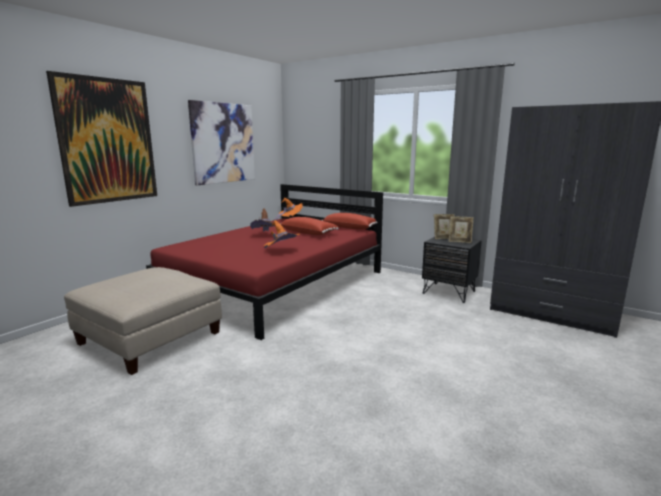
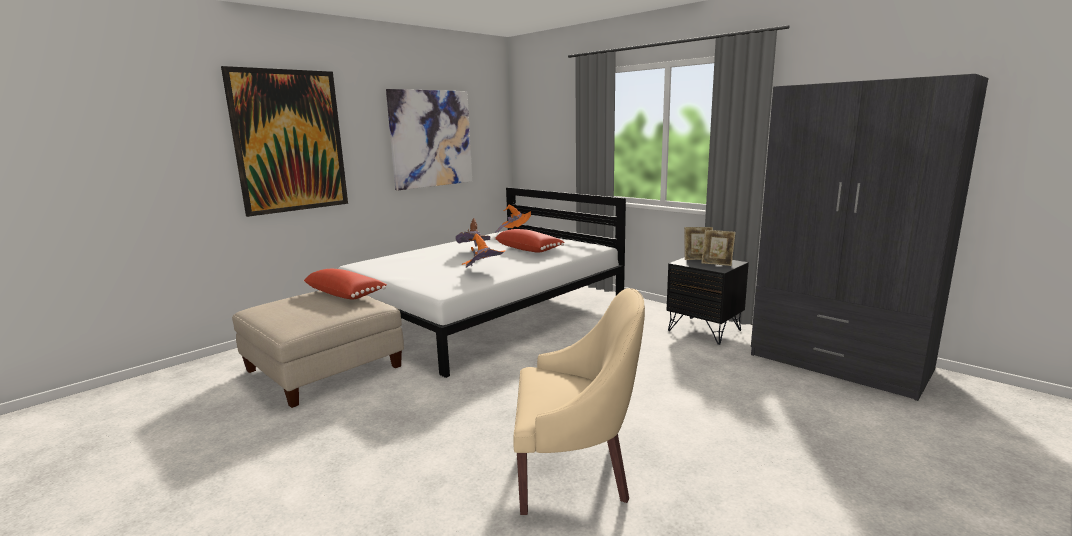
camera: 10 degrees right, 0 degrees up
red bed [146,184,383,340] -> white bed [338,187,626,378]
red pillow [322,213,378,229] -> red pillow moved to [304,269,387,300]
none -> beige armchair [513,288,645,515]

